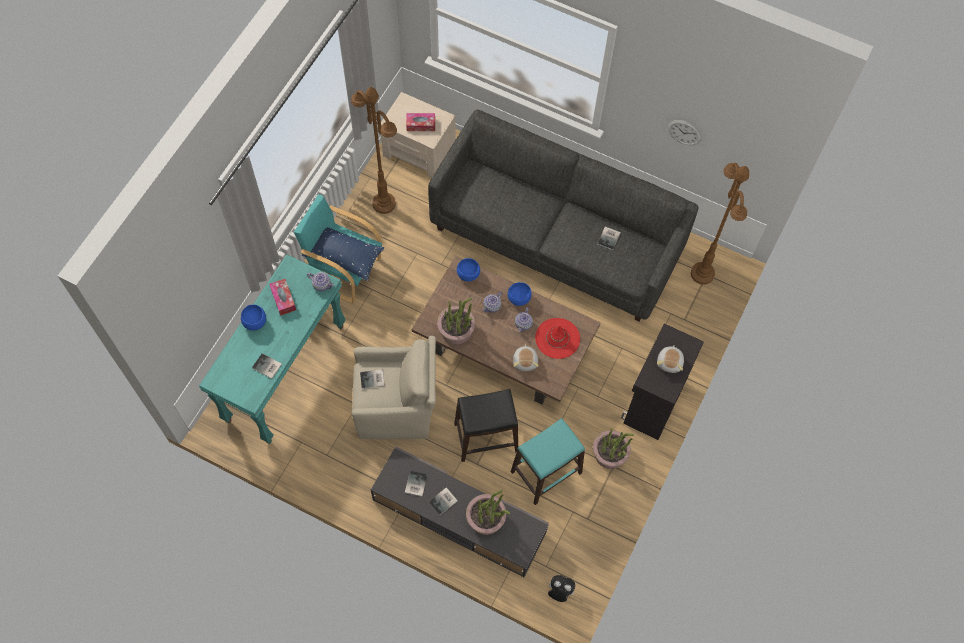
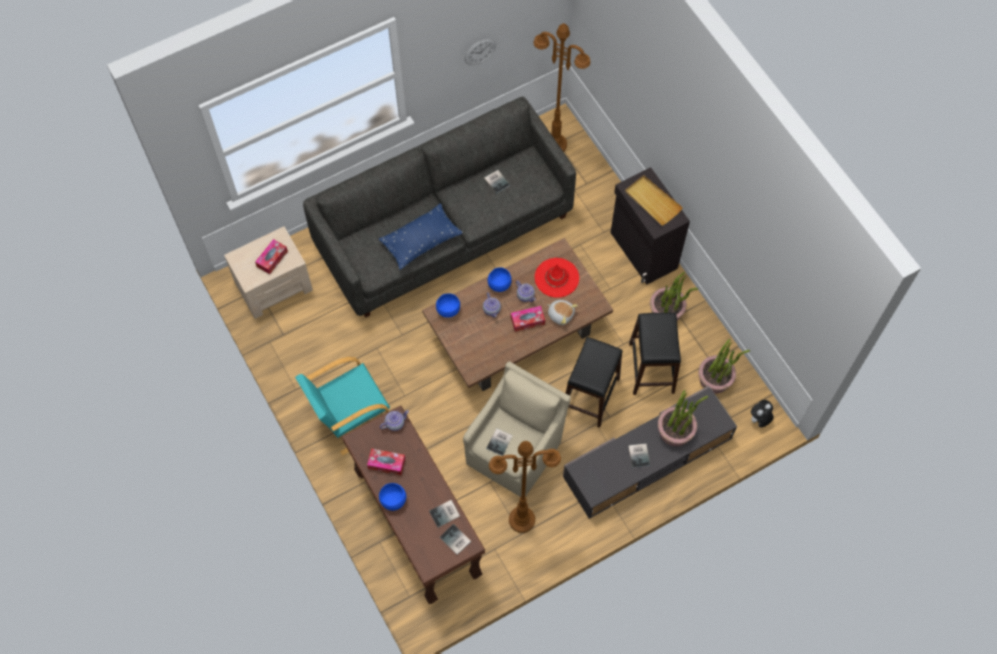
camera: 55 degrees left, 0 degrees up
turquoise console table [199,255,346,444] -> brown console table [342,406,485,604]
blue pillow [302,227,384,281] -> blue pillow moved to [379,203,463,270]
brown floor lamp [351,87,397,214] -> brown floor lamp moved to [489,441,561,533]
book [405,471,428,497] -> book moved to [440,524,471,555]
potted plant [437,298,475,345] -> potted plant moved to [698,339,750,394]
turquoise stool [511,418,585,505] -> black stool [629,313,681,395]
plush toy [657,345,684,373] -> beige tray [625,175,683,226]
none -> tissue box [511,306,545,332]

